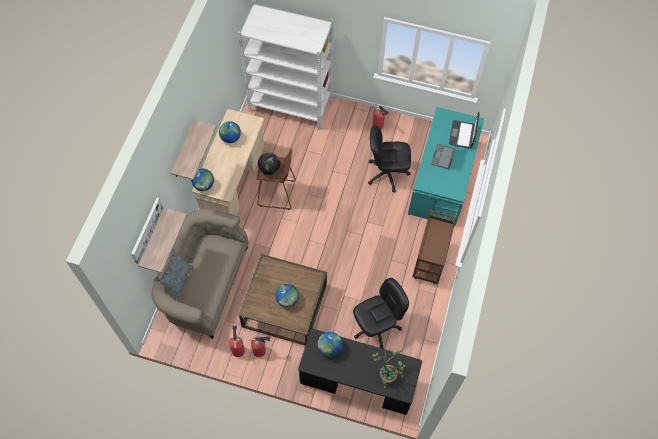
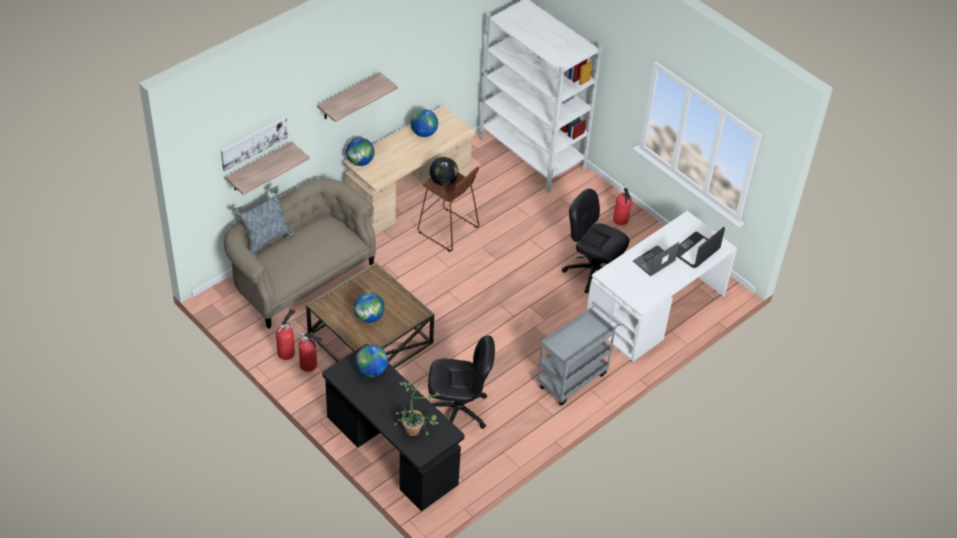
camera: 30 degrees right, 15 degrees down
turquoise desk [408,107,484,226] -> white desk [587,211,737,362]
brown cart [413,210,457,284] -> grey cart [537,302,621,405]

